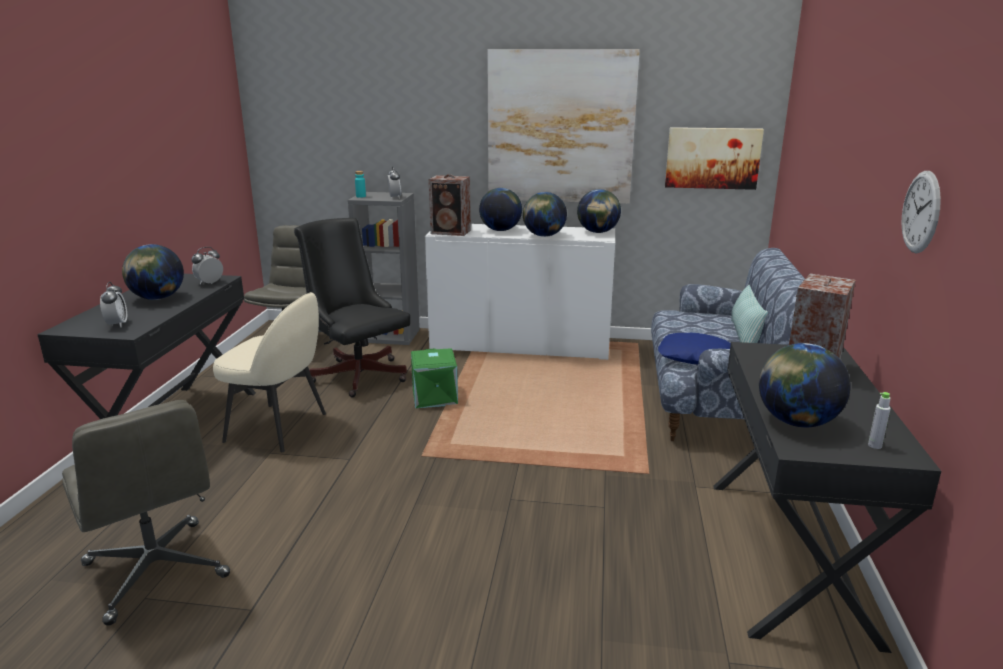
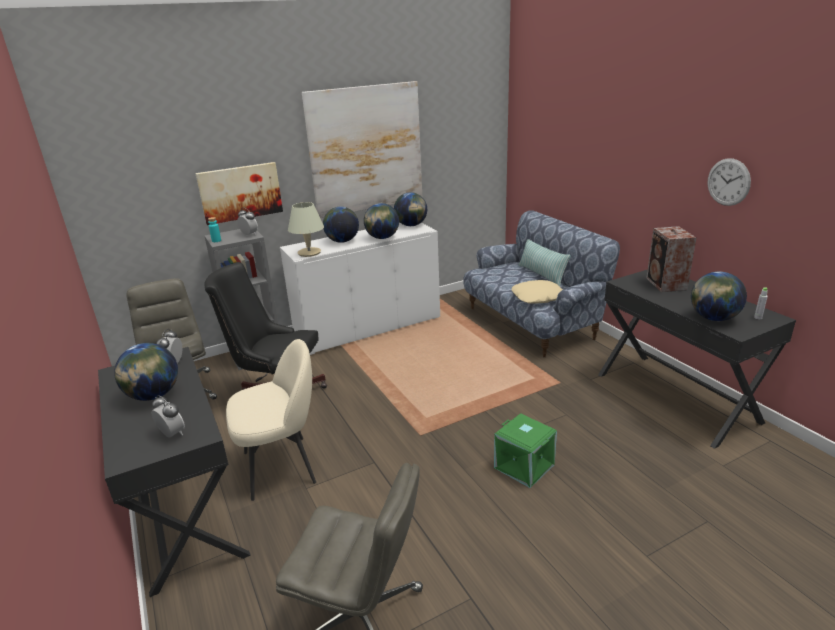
camera: 35 degrees left, 5 degrees up
green storage box [411,348,458,408] -> green storage box moved to [494,413,557,488]
speaker [429,174,471,236] -> beige table lamp [288,202,324,257]
blue pillow [658,333,731,364] -> beige pillow [512,280,563,304]
picture [665,127,764,190] -> picture moved to [195,162,283,225]

